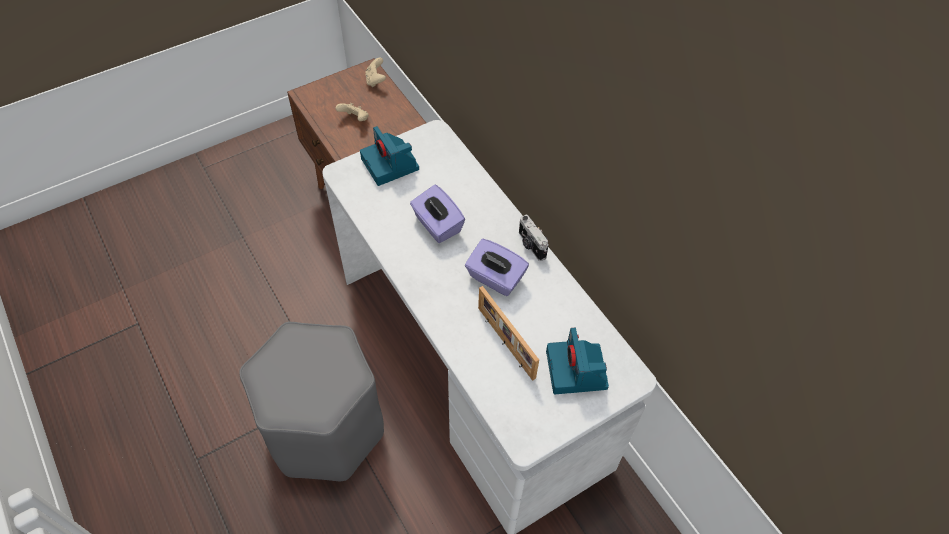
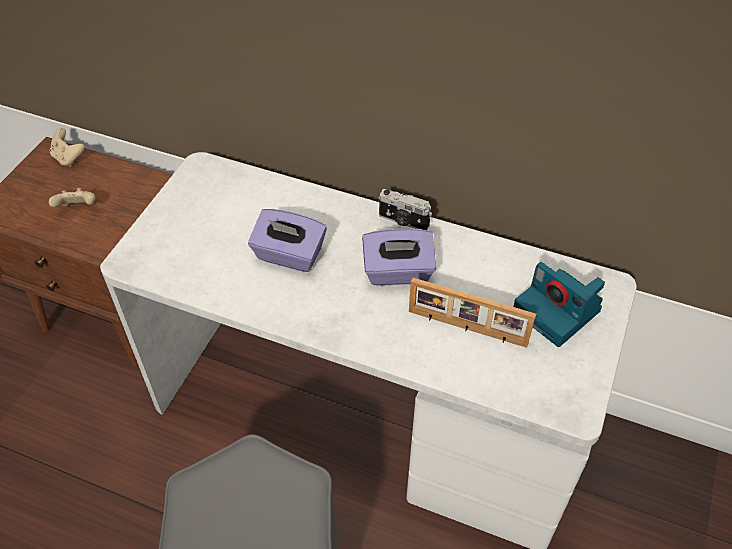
camera: 35 degrees left, 5 degrees down
camera [360,126,419,186] -> none

